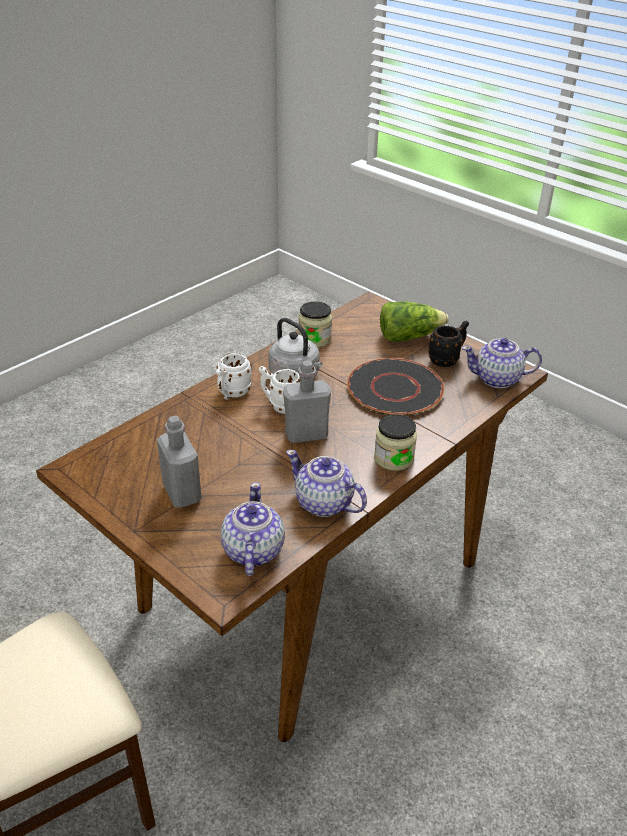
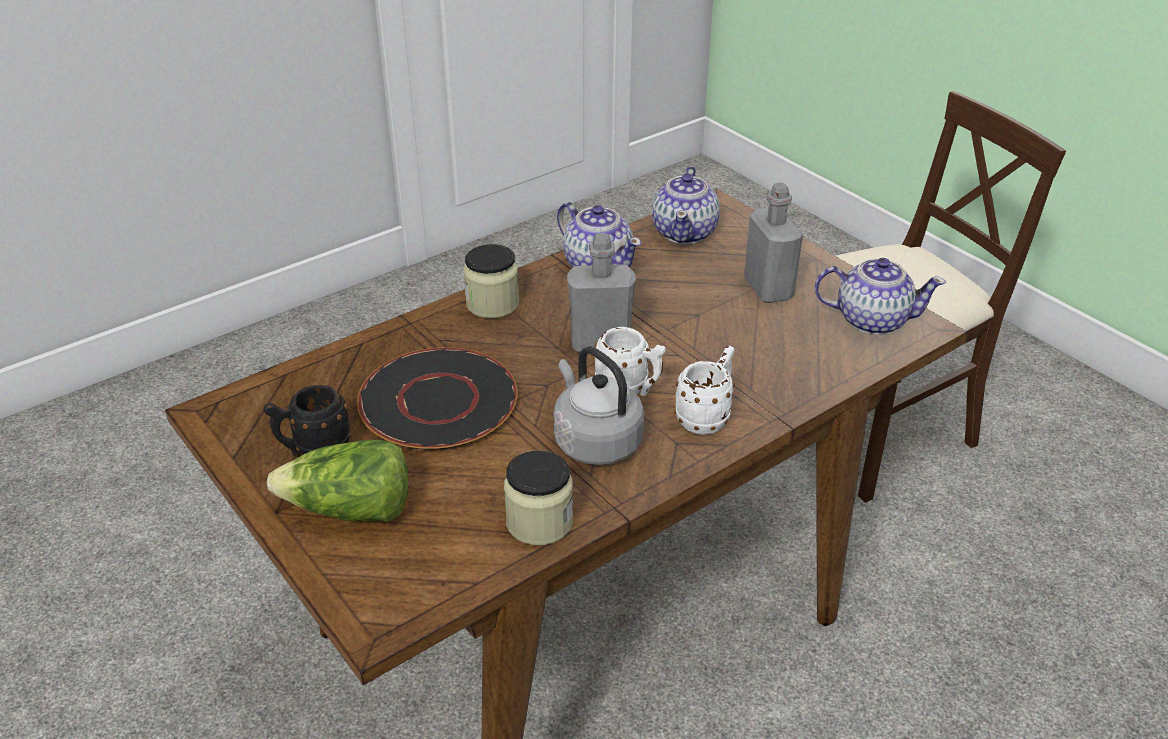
camera: 170 degrees left, 0 degrees up
teapot [462,338,542,388] -> teapot moved to [815,258,946,335]

